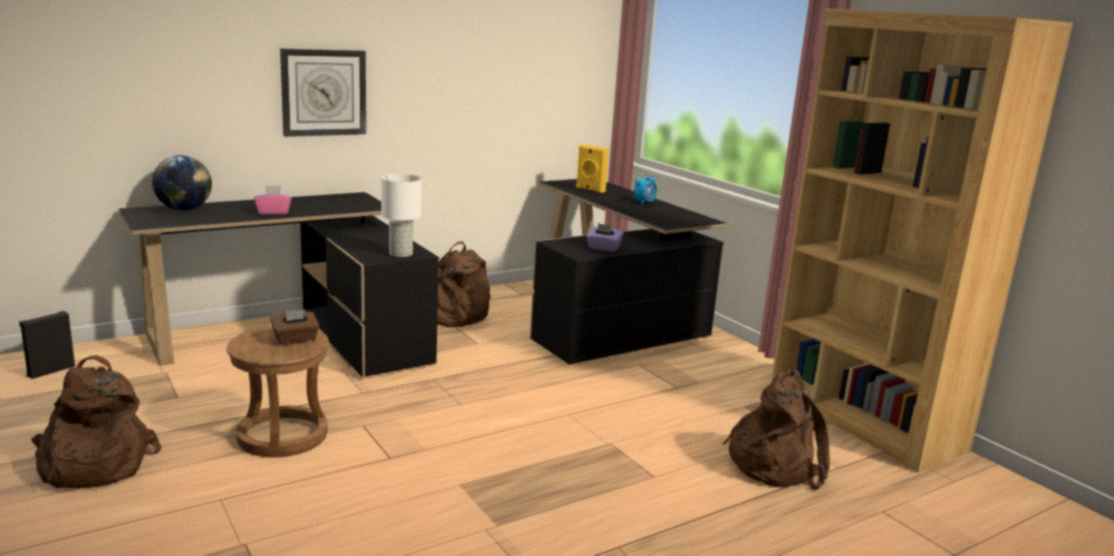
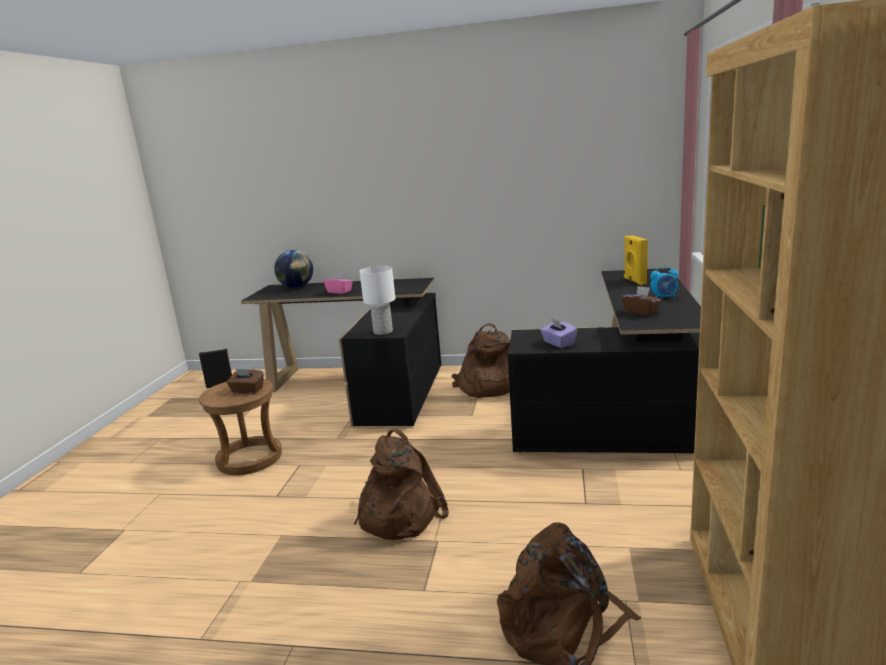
camera: 45 degrees right, 0 degrees up
brown backpack [31,355,162,488] -> brown backpack moved to [354,429,449,540]
wall clock [280,49,366,137] -> none
none -> brown tissue box [622,286,661,316]

